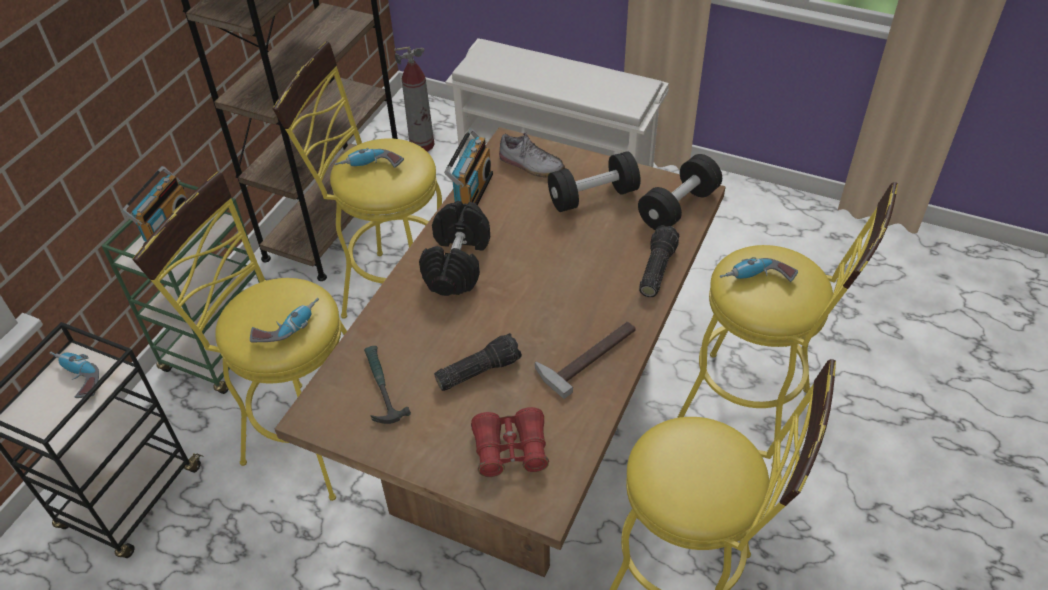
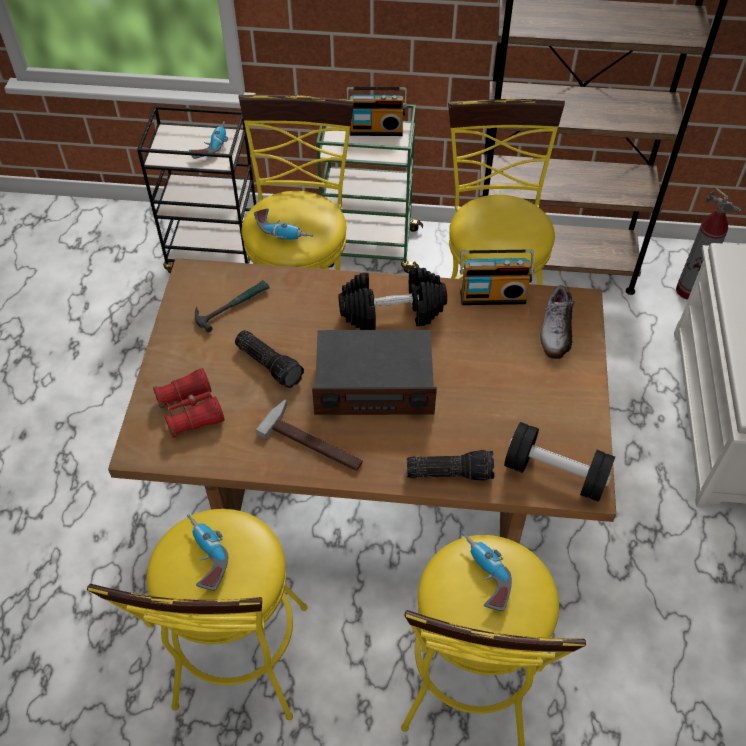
camera: 70 degrees right, 5 degrees up
power drill [335,148,404,168] -> power drill moved to [187,514,228,591]
black dumbbell [548,151,641,212] -> none
none -> radio [312,330,437,415]

